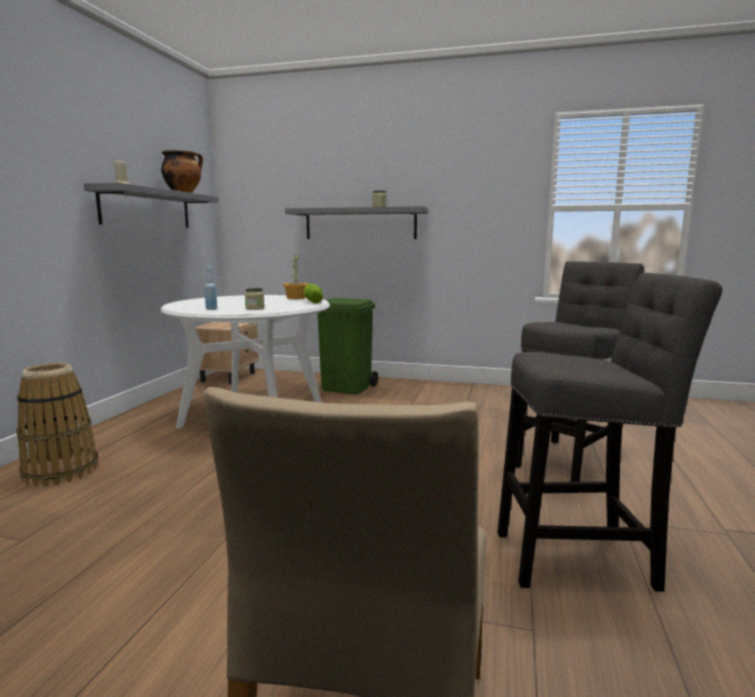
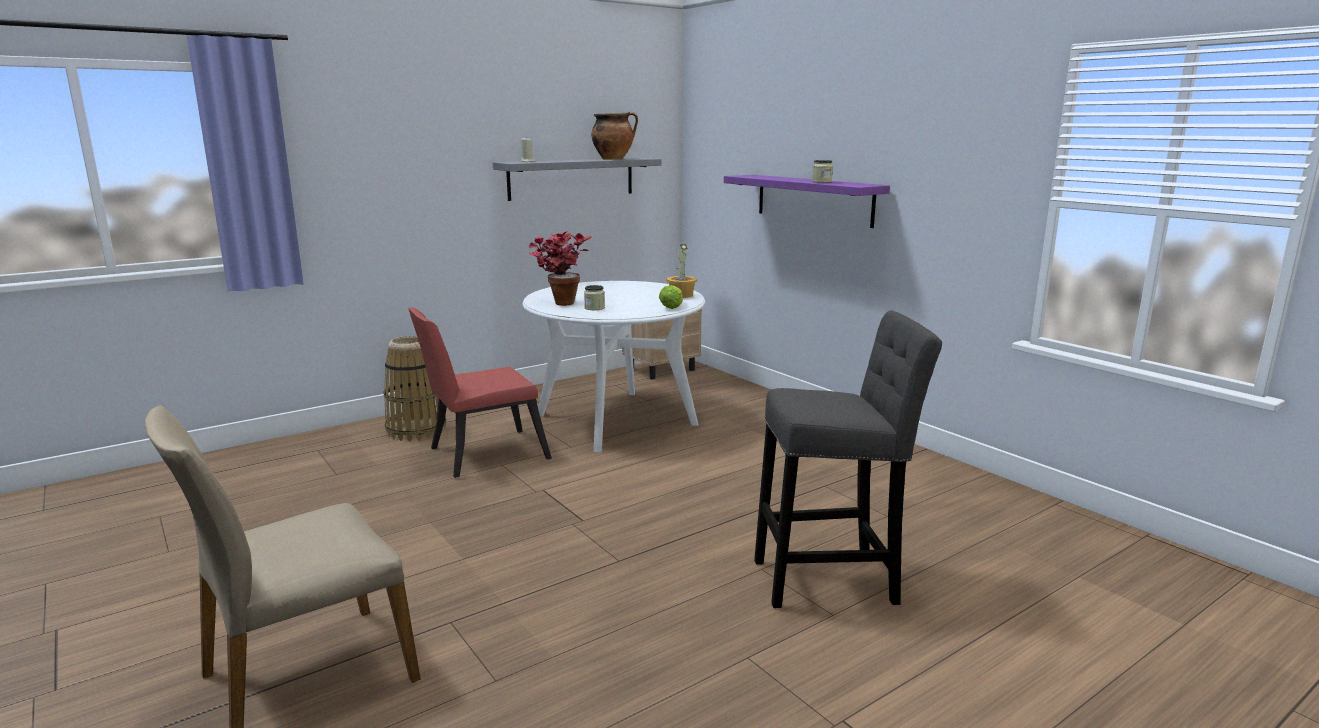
camera: 40 degrees right, 5 degrees up
blue bottle [205,267,217,310] -> potted plant [528,231,592,306]
grey shelf [285,206,428,239] -> purple shelf [724,175,890,228]
green trash can [318,298,378,394] -> none
grey stool [497,273,722,592] -> none
none -> red chair [408,308,552,478]

